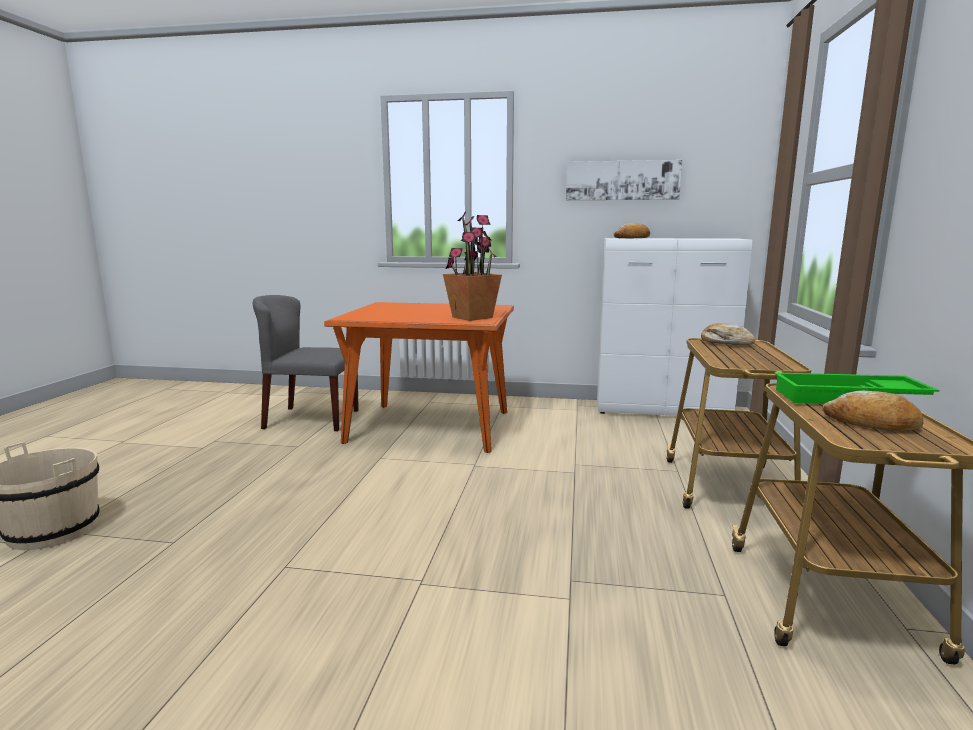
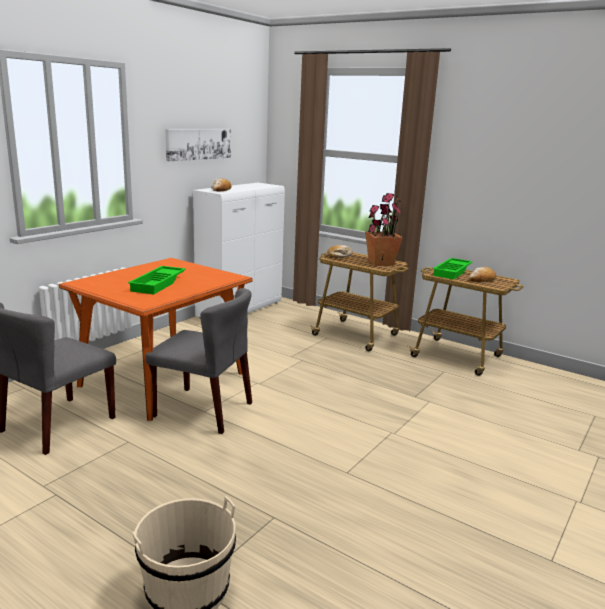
camera: 65 degrees left, 5 degrees up
potted plant [443,212,502,321] -> potted plant moved to [365,193,403,266]
none -> green tray [128,266,186,294]
none -> grey chair [146,288,252,434]

